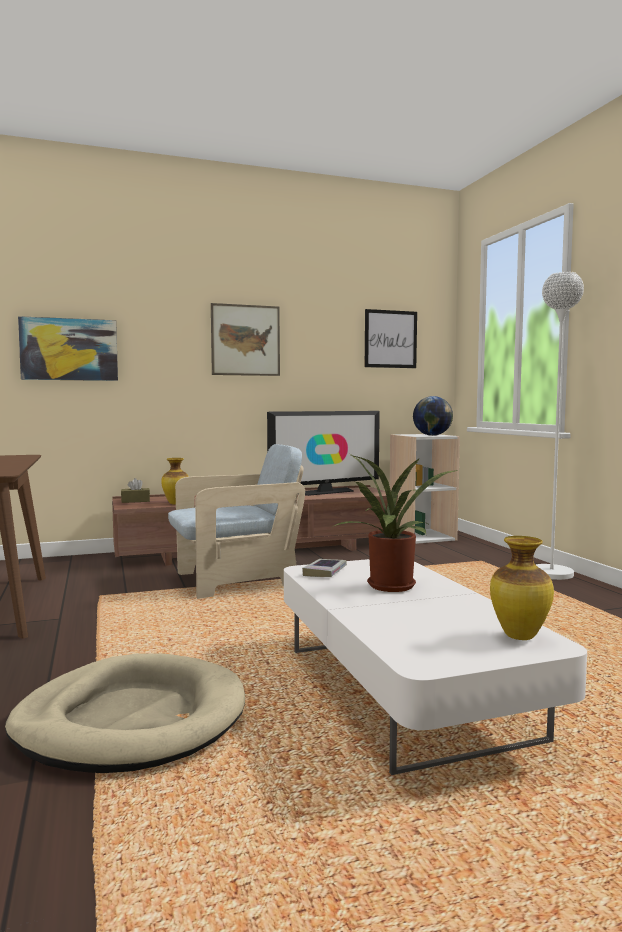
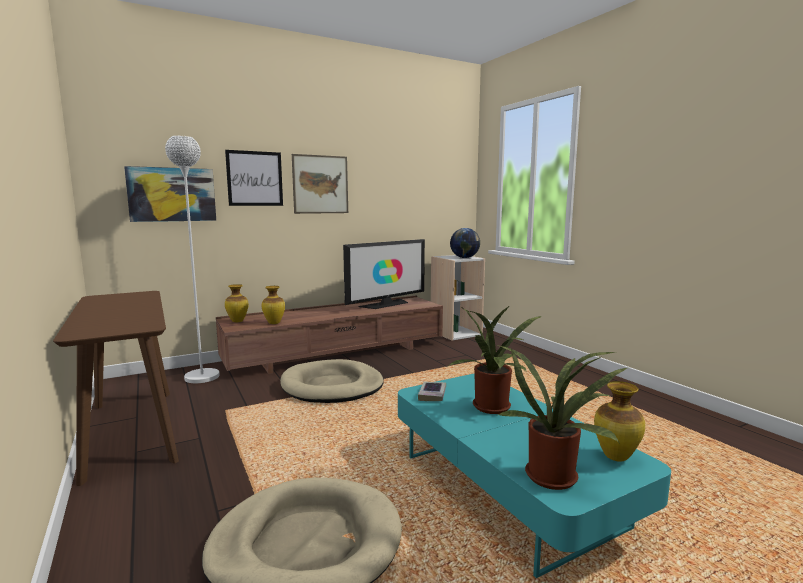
camera: 10 degrees left, 5 degrees up
brown tissue box [121,478,150,503] -> vase [225,284,248,322]
beige armchair [168,444,305,599] -> beige dog bed [280,359,384,403]
white coffee table [284,559,587,775] -> turquoise coffee table [398,374,671,578]
picture [365,309,417,368] -> picture moved to [225,150,283,206]
white floor lamp [536,272,584,580] -> white floor lamp moved to [165,136,220,383]
none -> potted plant [498,346,627,490]

